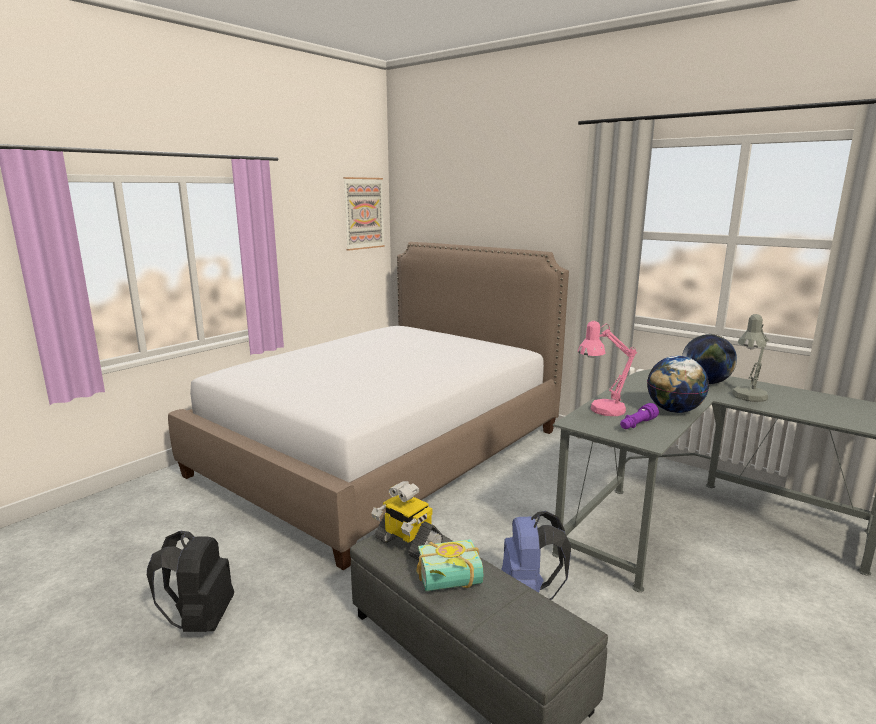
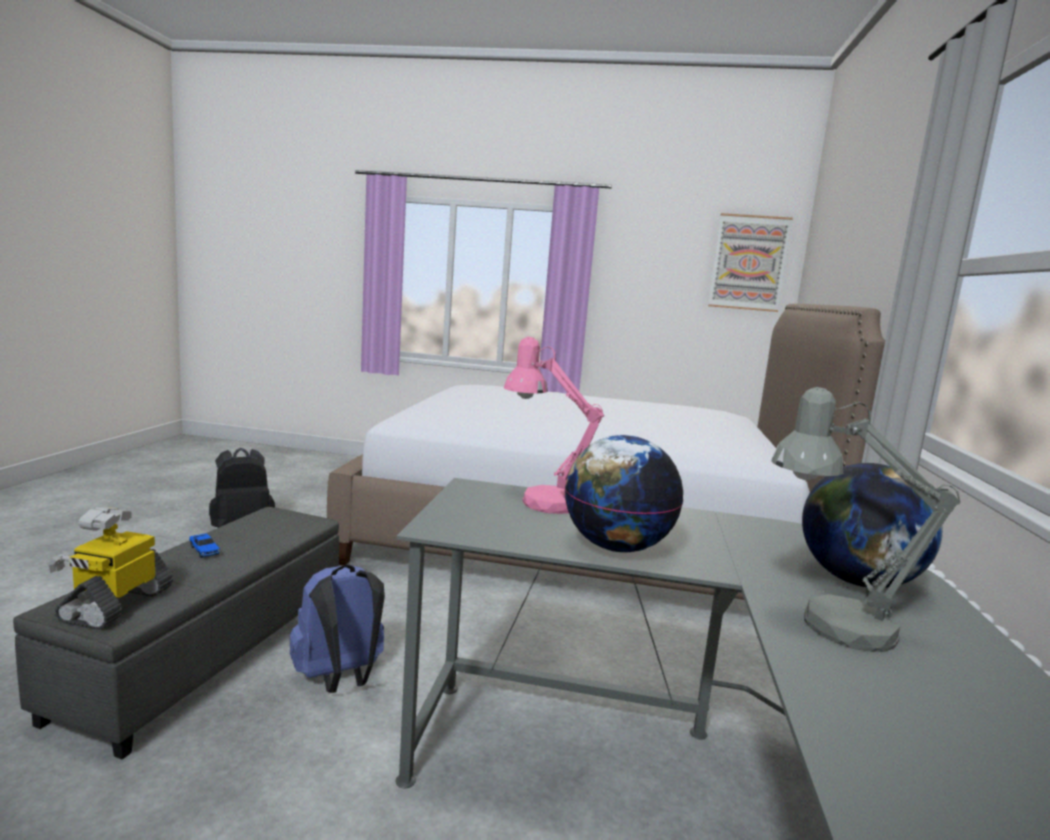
camera: 60 degrees right, 5 degrees down
toy robot [371,481,443,561] -> toy robot moved to [48,507,173,629]
book [417,539,483,591] -> toy car [189,533,221,558]
purple flashlight [620,403,659,429] -> none

